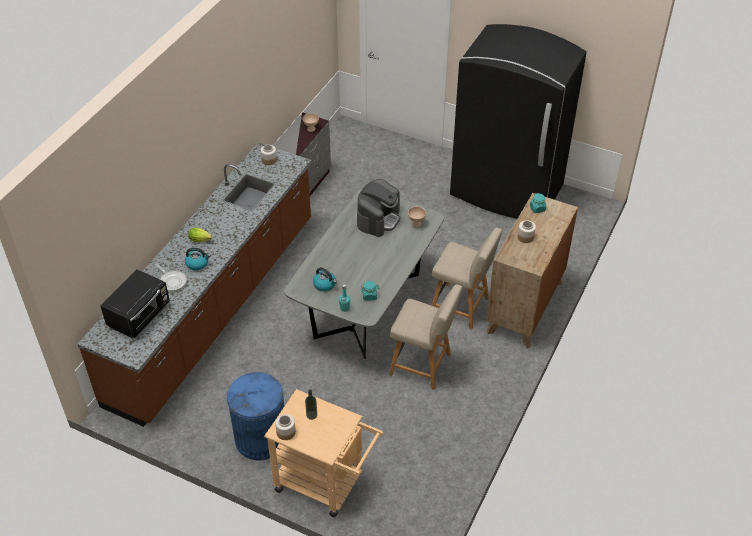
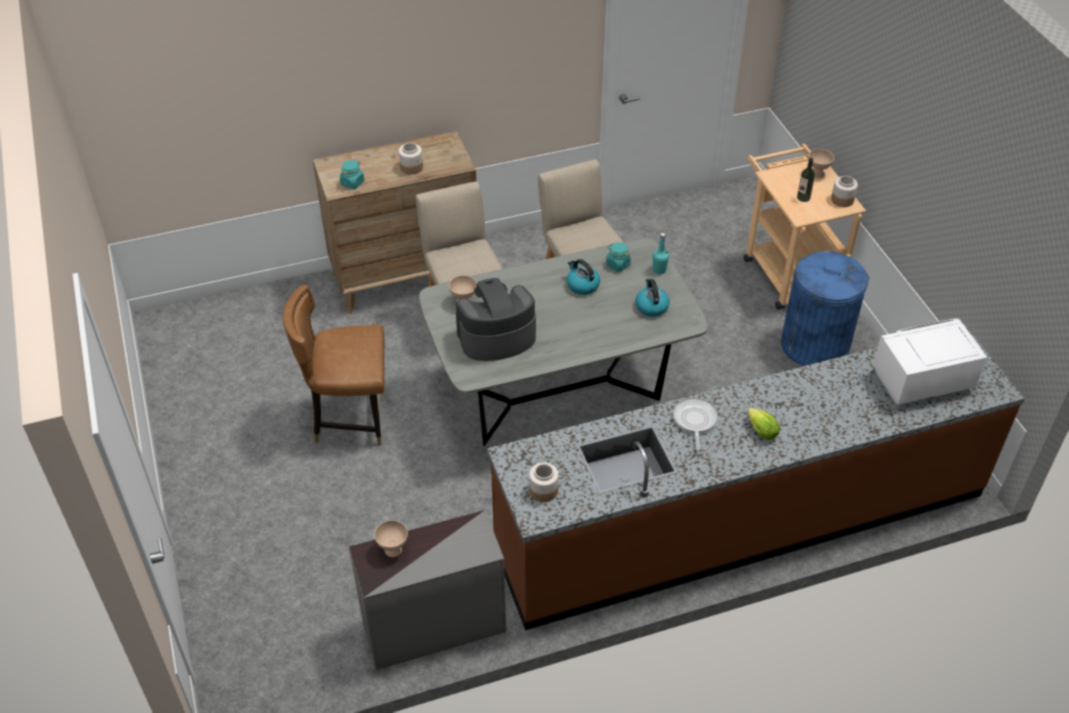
camera: 135 degrees left, 0 degrees up
black microwave [101,269,170,338] -> white microwave [873,318,987,405]
frying pan [155,264,187,292] -> frying pan moved to [673,397,718,451]
kettle [185,248,211,271] -> kettle moved to [567,259,600,295]
black fridge [450,24,587,219] -> none
none -> brown chair [283,285,385,445]
none -> beige bowl [809,149,834,178]

